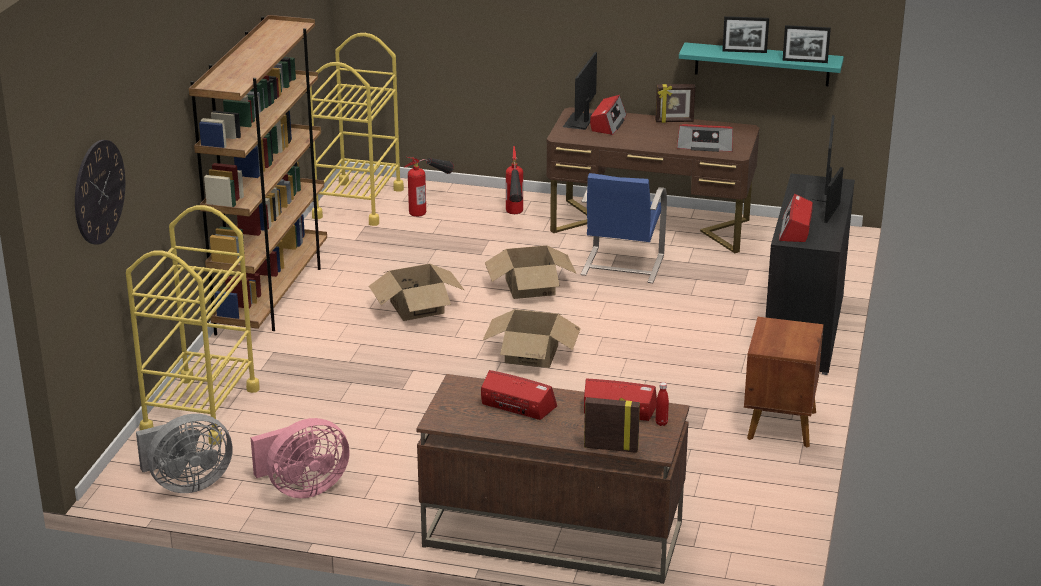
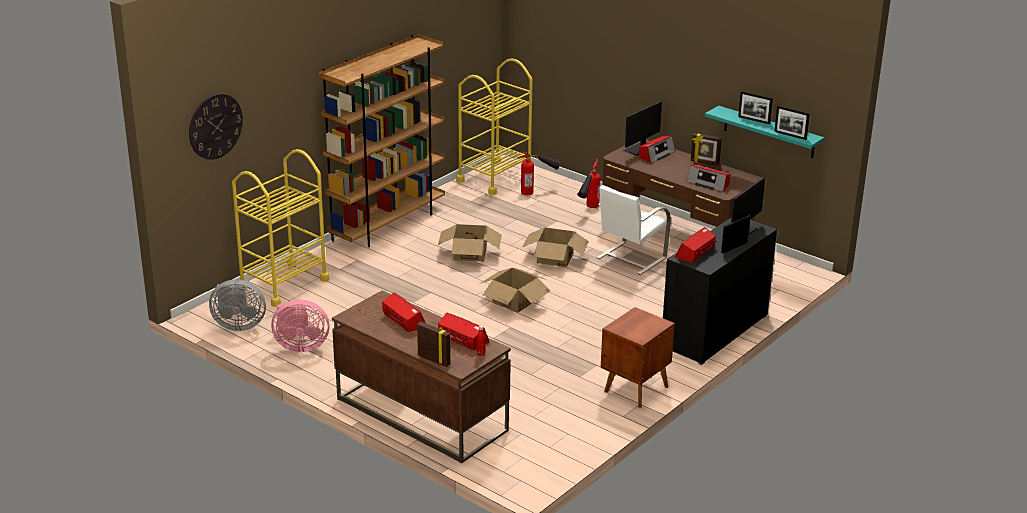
camera: 25 degrees right, 0 degrees up
blue chair [581,173,667,283] -> white chair [596,185,671,275]

